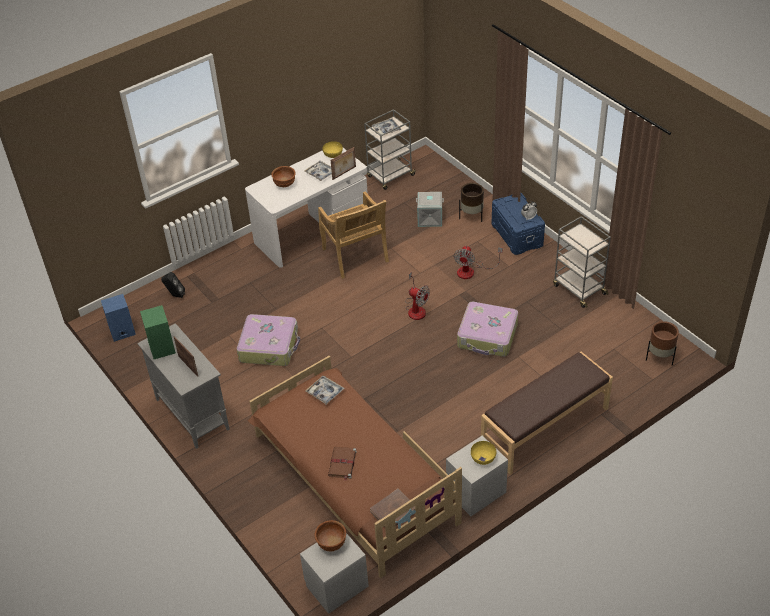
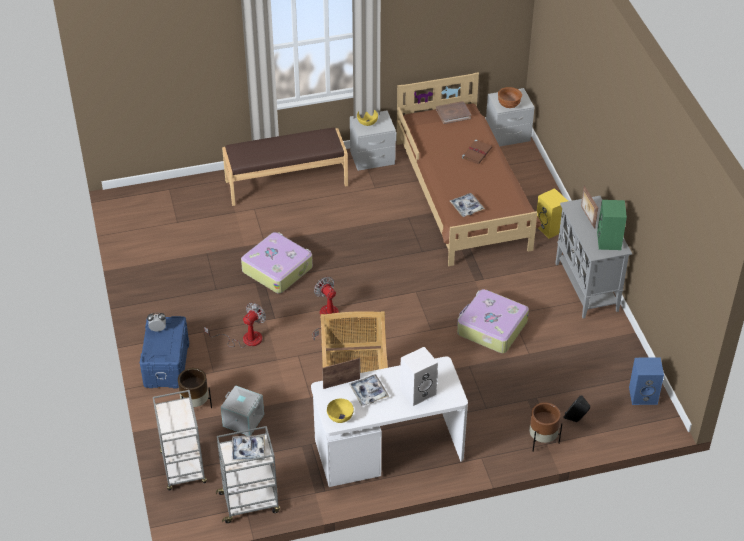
camera: 160 degrees left, 0 degrees up
brown bowl [271,166,295,187] -> white speaker [400,347,438,406]
grey cart [553,216,611,308] -> grey cart moved to [153,390,207,491]
brown planter [646,321,679,365] -> brown planter moved to [529,402,562,451]
none -> yellow speaker [537,188,568,239]

